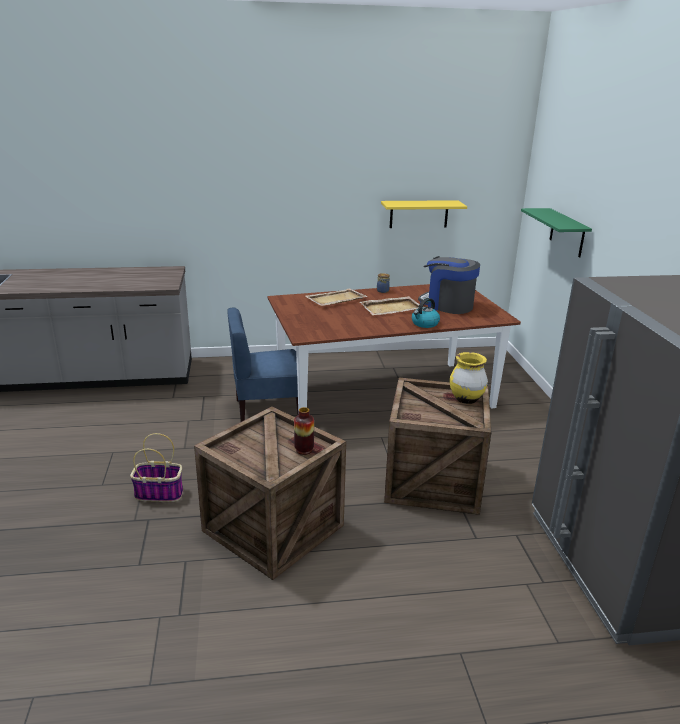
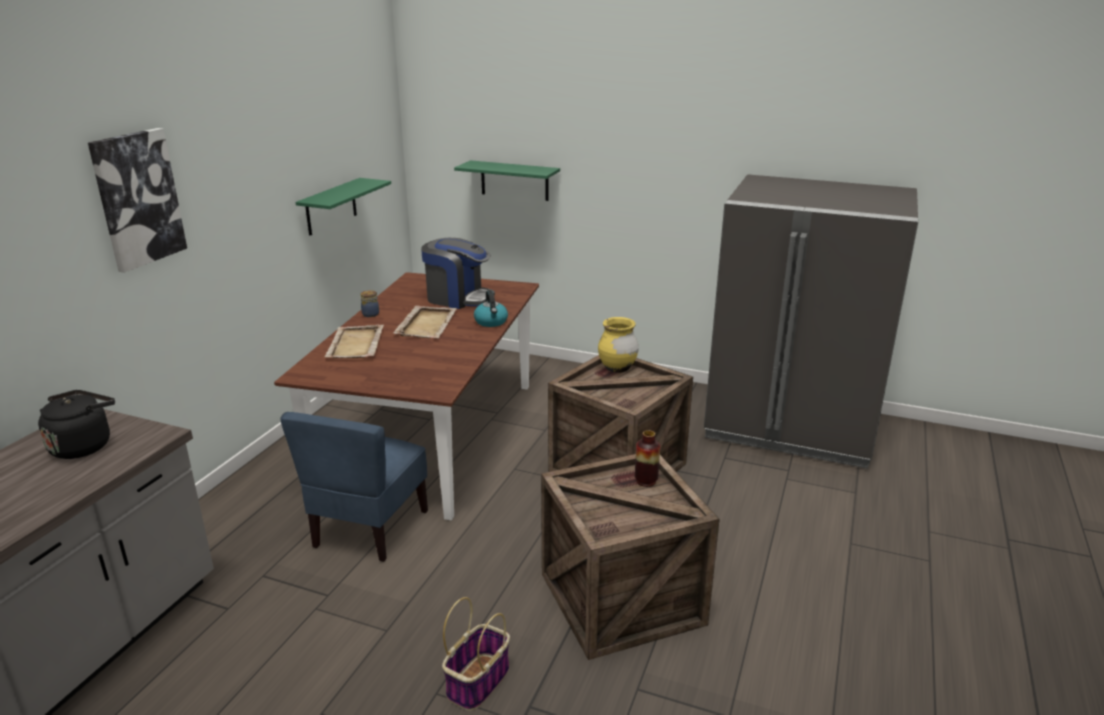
camera: 60 degrees left, 0 degrees up
yellow shelf [381,200,467,228] -> green shelf [296,178,391,236]
coffee machine [418,256,480,314] -> coffee machine turned 135 degrees counterclockwise [421,238,495,309]
none -> black kettle [38,390,115,459]
none -> picture [88,128,187,273]

